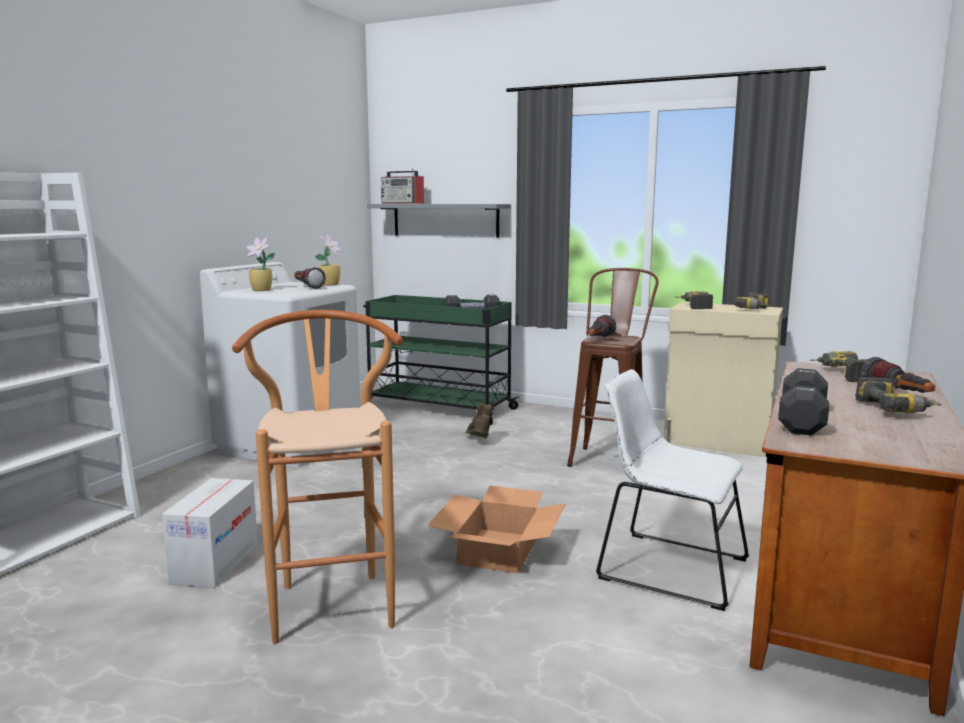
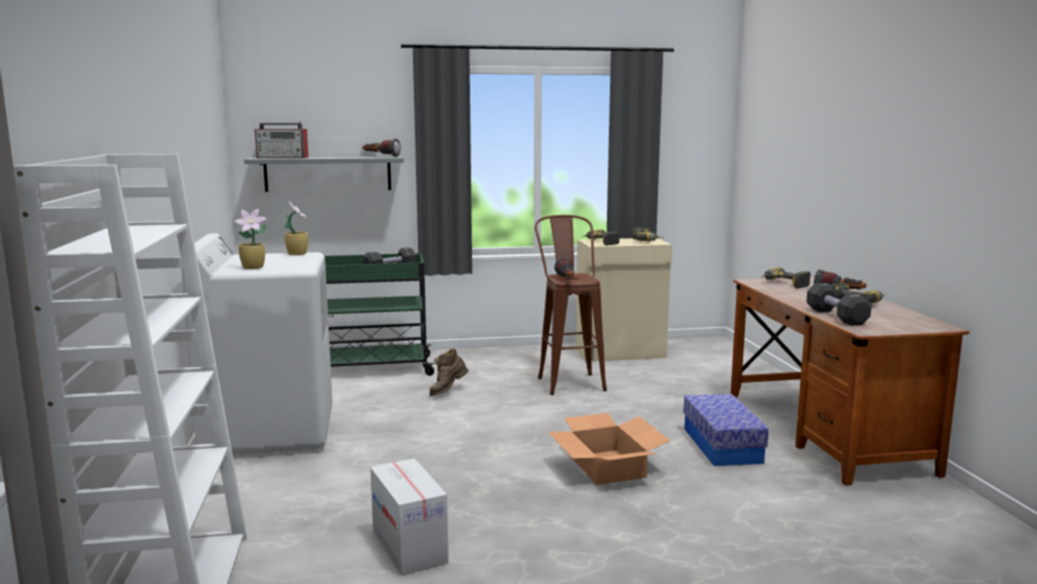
camera: 35 degrees left, 0 degrees up
brown stool [232,310,403,644] -> none
flashlight [294,267,326,289] -> flashlight moved to [362,139,401,157]
brown boot [466,403,494,438] -> brown boot turned 90 degrees counterclockwise [429,349,469,396]
white chair [596,369,749,611] -> storage box [683,394,769,466]

